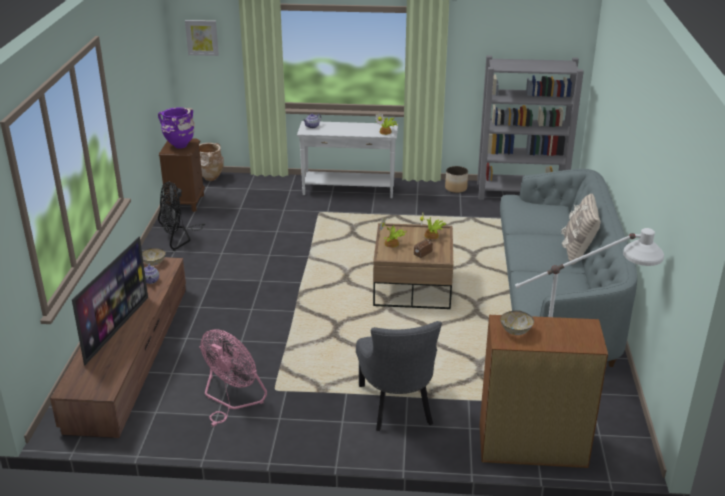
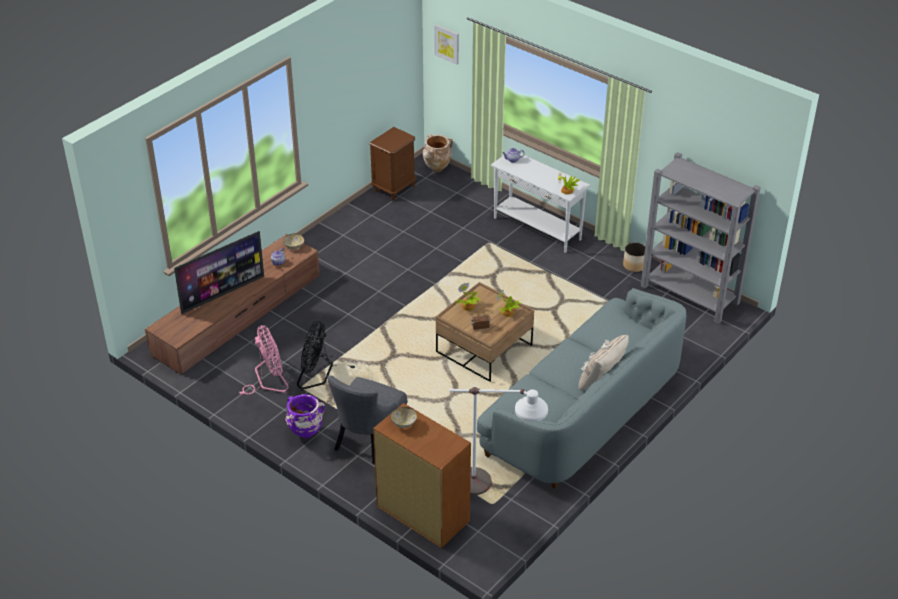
camera: 35 degrees right, 10 degrees up
purple vase [158,107,195,149] -> purple vase moved to [286,394,325,438]
black fan [158,181,205,251] -> black fan moved to [297,321,356,391]

